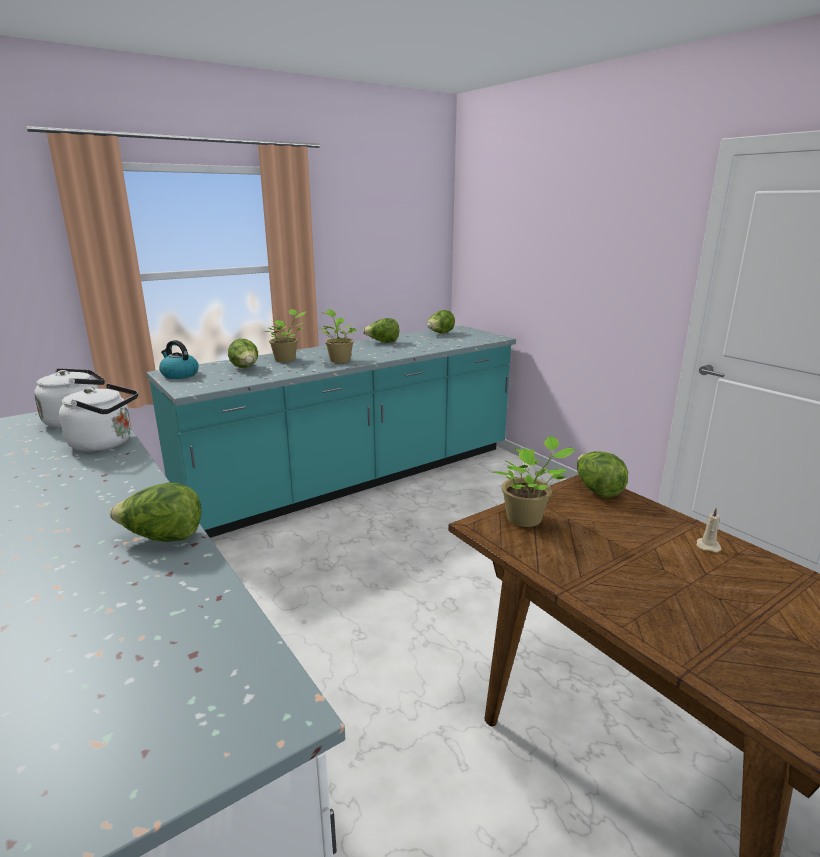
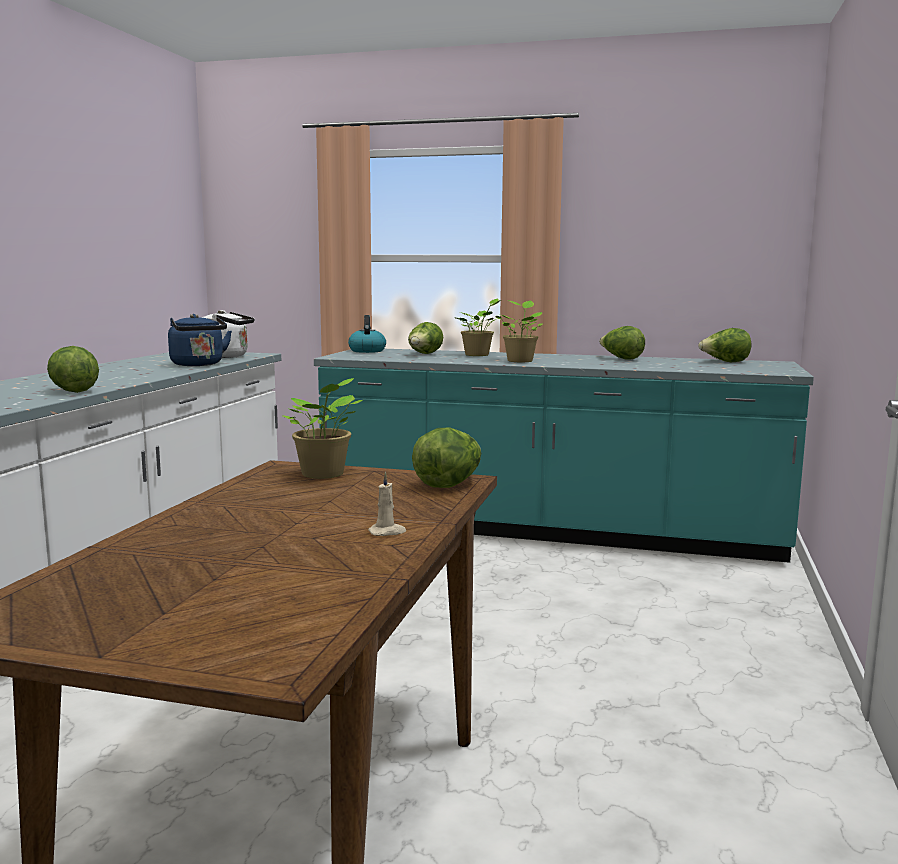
camera: 50 degrees right, 10 degrees down
white kettle [59,384,138,452] -> blue kettle [168,314,232,366]

